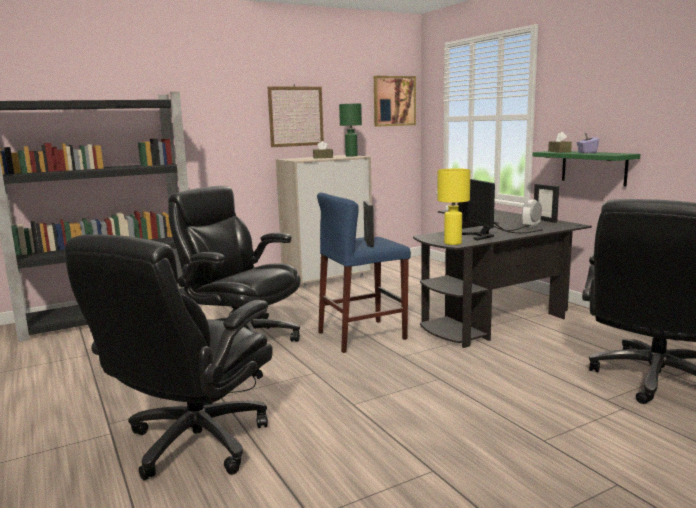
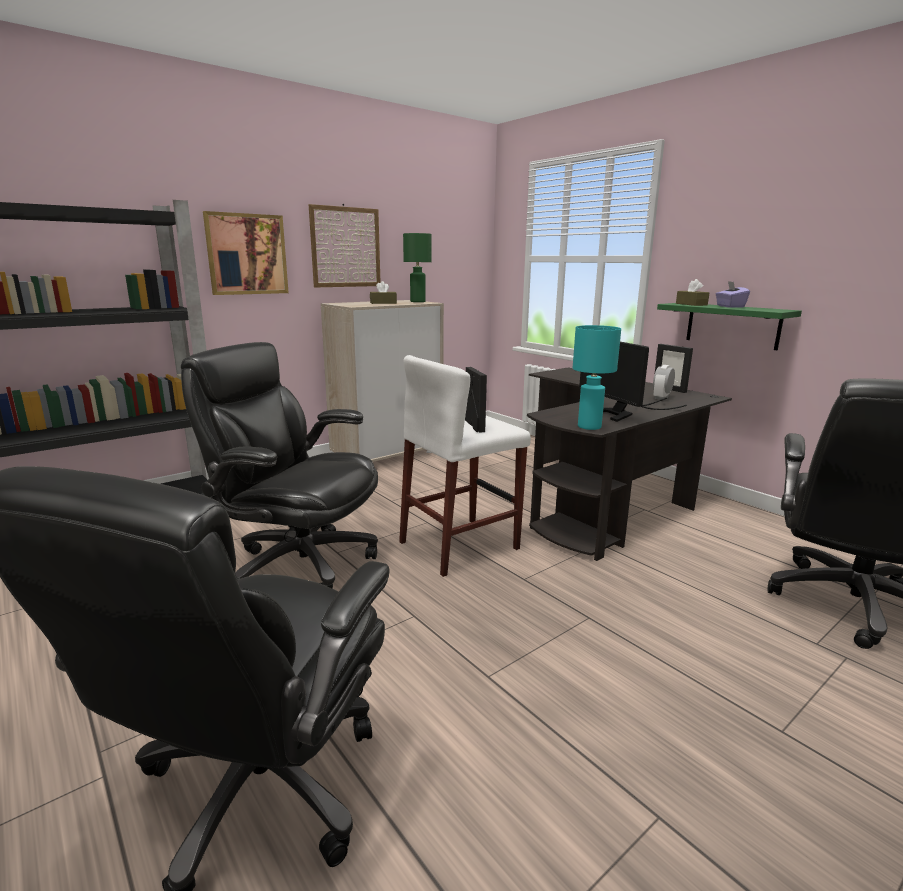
camera: 10 degrees left, 5 degrees up
blue stool [317,193,411,353] -> white stool [399,355,531,577]
picture [374,76,416,127] -> picture moved to [203,211,289,295]
yellow table lamp [437,169,471,245] -> turquoise table lamp [573,325,621,430]

